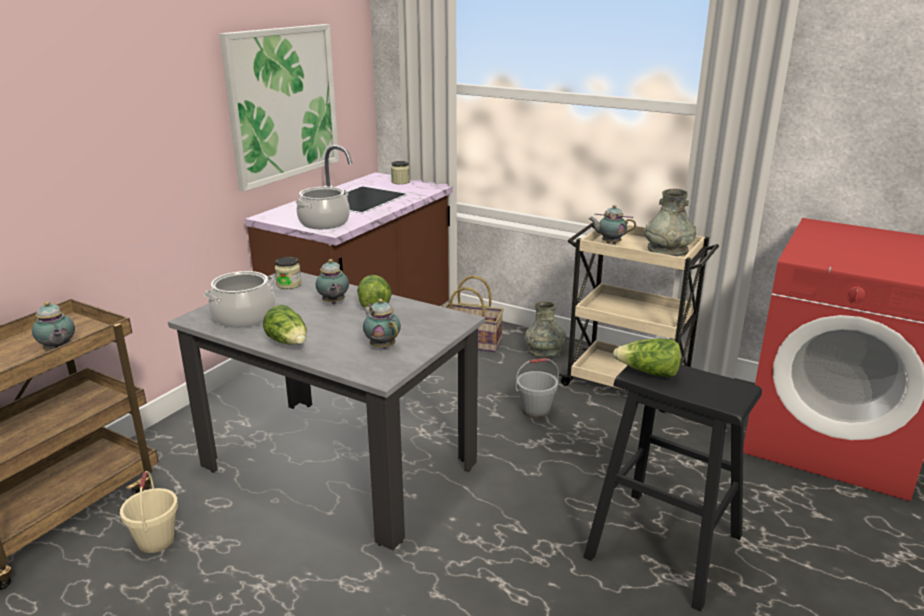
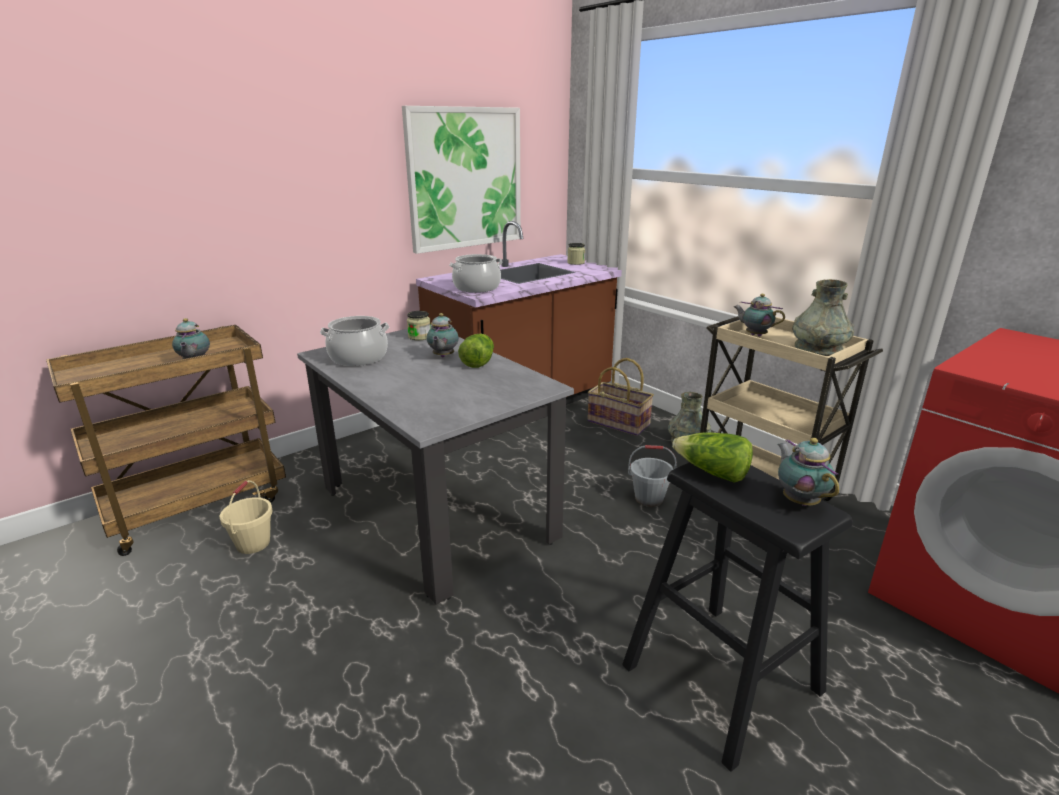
camera: 20 degrees right, 0 degrees up
lettuce [263,305,307,345] -> none
teapot [363,299,401,349] -> teapot moved to [778,438,839,506]

